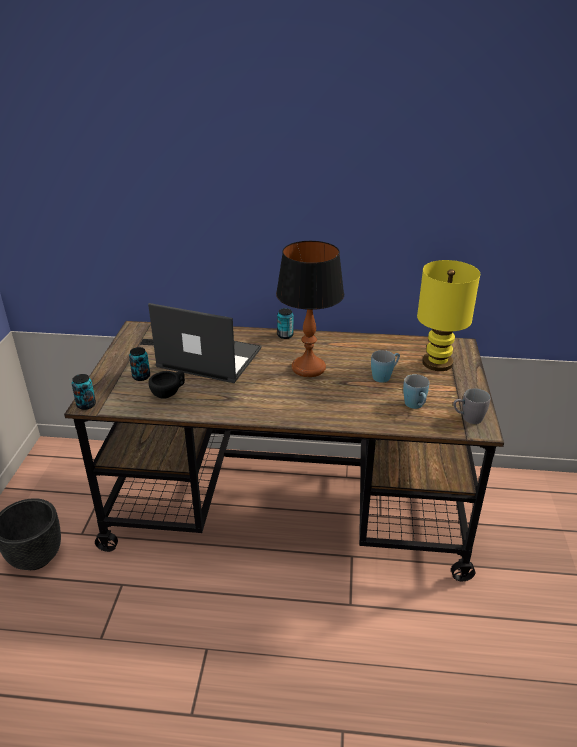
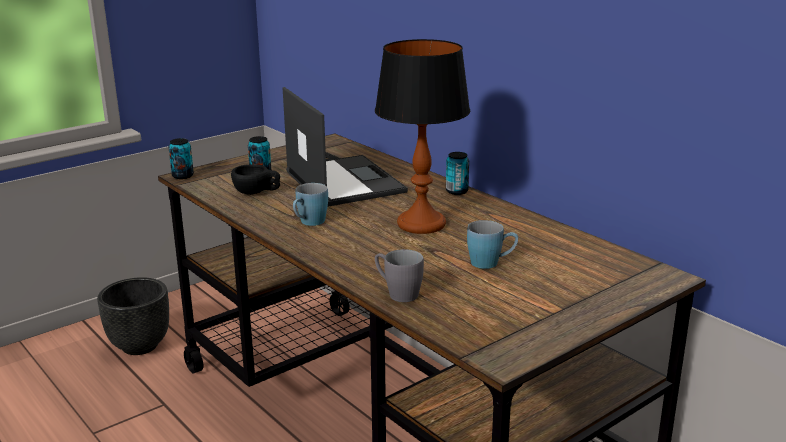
camera: 45 degrees right, 10 degrees down
blue mug [403,374,429,409] -> blue mug moved to [293,183,328,226]
yellow table lamp [417,260,480,371] -> none
grey mug [453,388,491,424] -> grey mug moved to [375,249,424,302]

